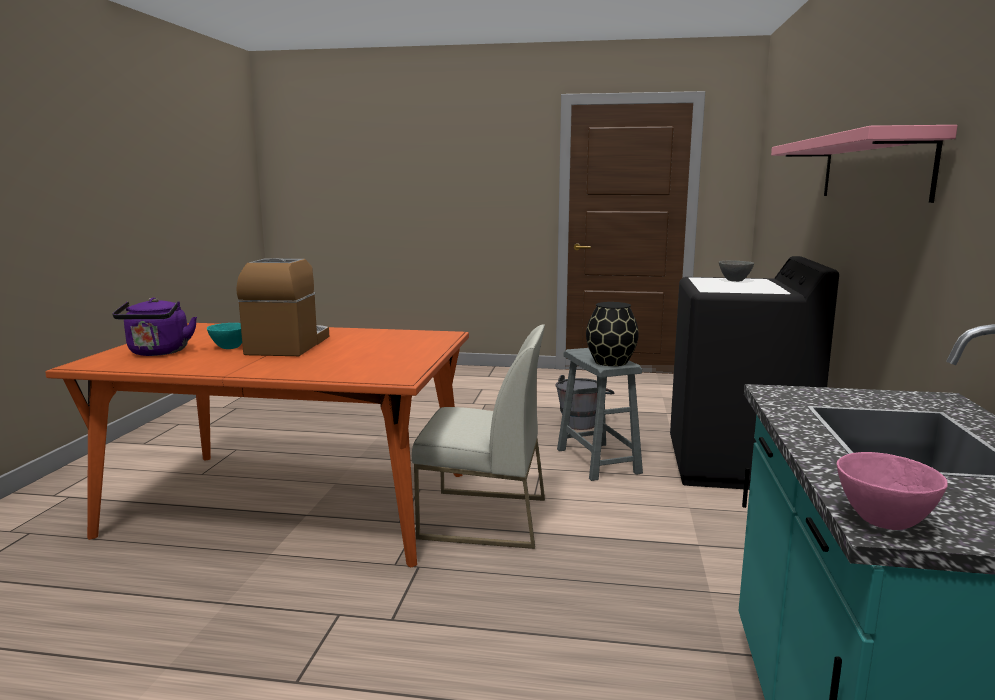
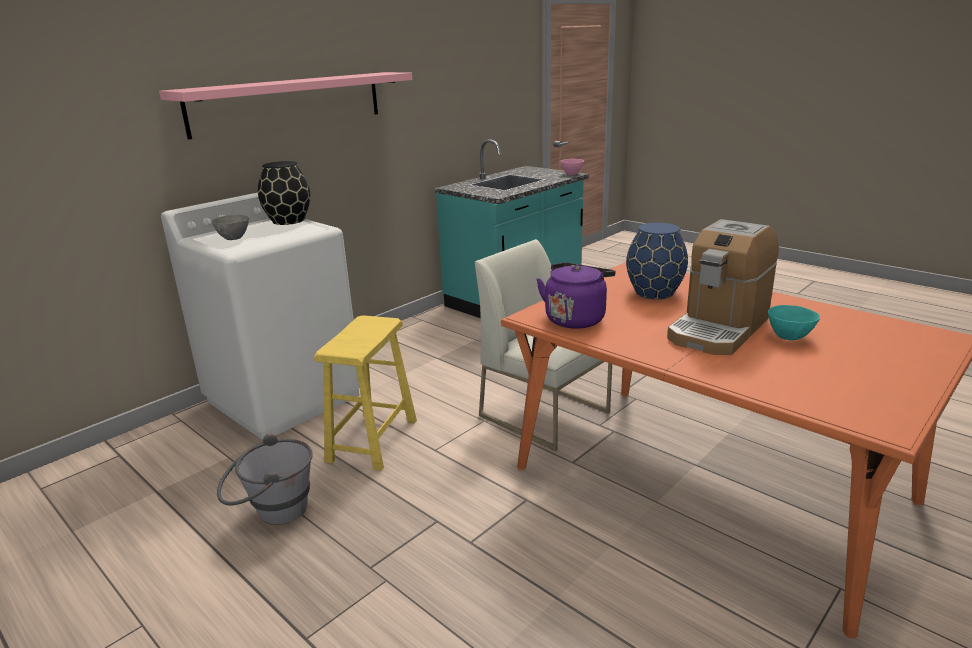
camera: 145 degrees left, 10 degrees up
purple kettle [112,298,197,356] -> purple kettle moved to [536,263,616,329]
grey stool [557,348,643,481] -> yellow stool [314,315,417,471]
black vase [586,302,639,366] -> black vase moved to [258,161,310,225]
black washing machine [670,256,839,490] -> white washing machine [161,193,360,440]
none -> blue vase [626,223,688,299]

